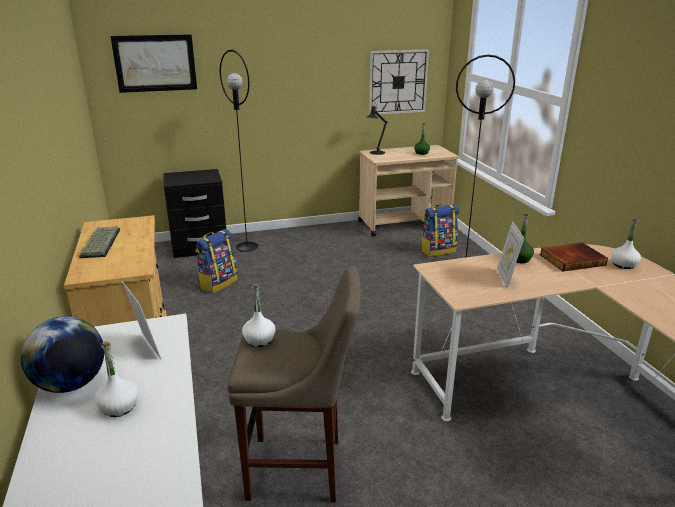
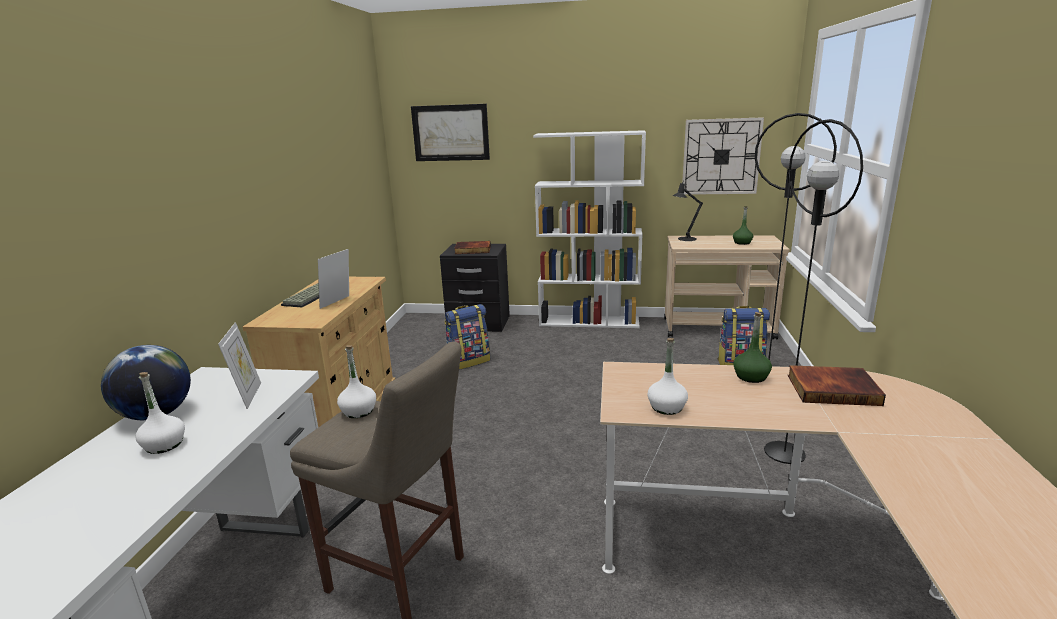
camera: 25 degrees right, 5 degrees down
black floor lamp [220,50,258,252] -> black floor lamp moved to [764,119,863,464]
picture frame [497,221,525,288] -> picture frame moved to [318,249,349,309]
white bottle [612,218,641,269] -> white bottle moved to [647,338,688,415]
none -> book [454,241,491,254]
none -> white bookcase [533,130,646,328]

